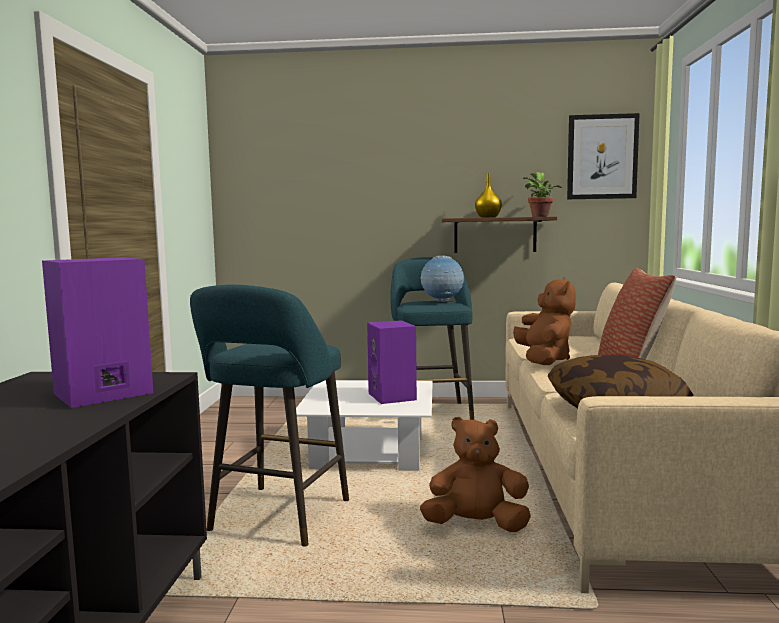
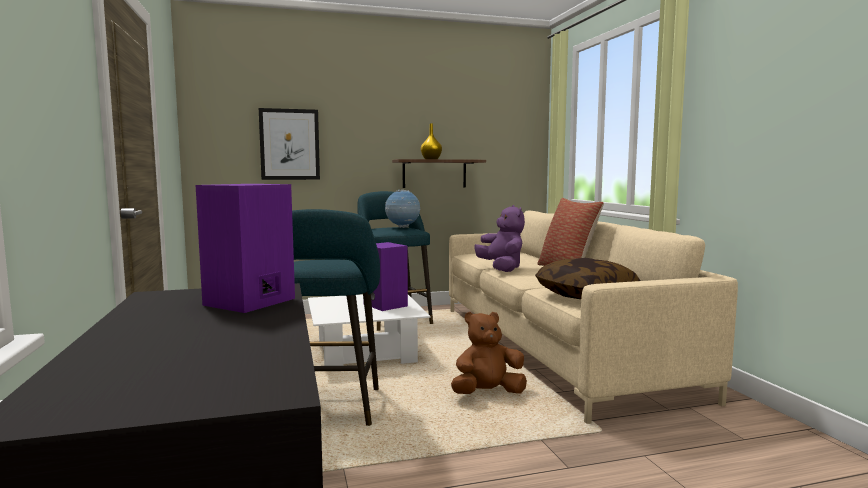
camera: 20 degrees left, 0 degrees up
brown plush toy [513,277,576,365] -> purple plush toy [474,205,525,272]
potted plant [523,172,563,217] -> none
picture [567,113,640,199] -> picture moved to [259,108,320,180]

